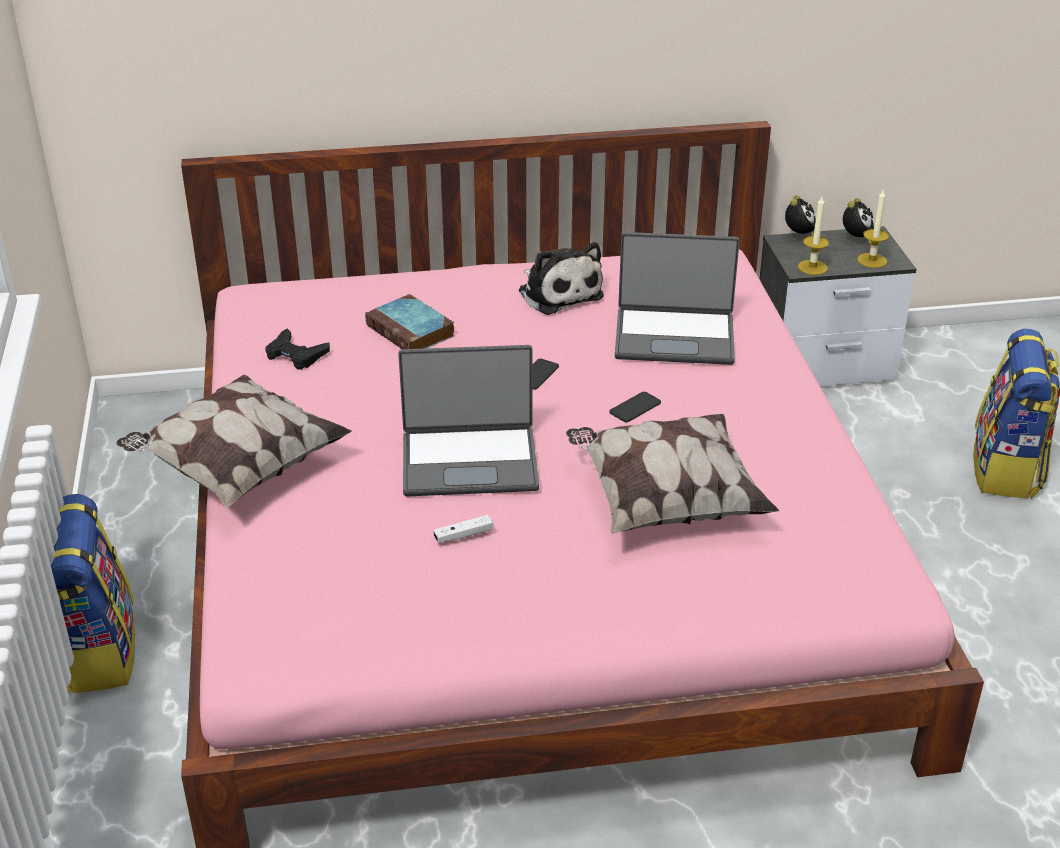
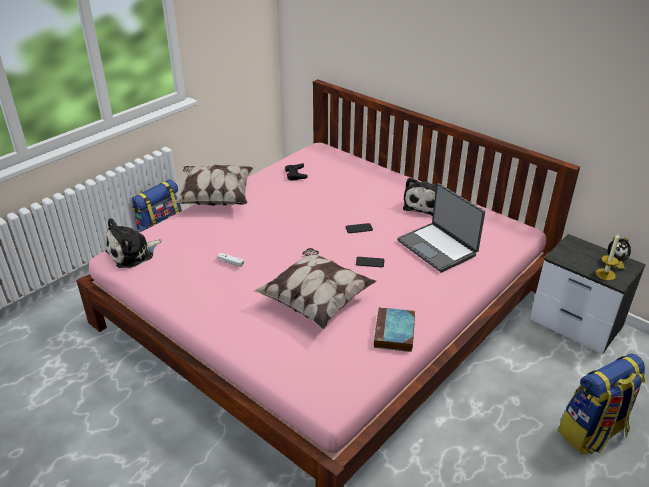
camera: 50 degrees right, 0 degrees up
book [365,294,454,349] -> book moved to [374,307,415,352]
laptop [398,345,539,496] -> none
alarm clock [785,195,822,237] -> none
candle [798,197,829,275] -> none
none -> plush toy [105,218,162,268]

